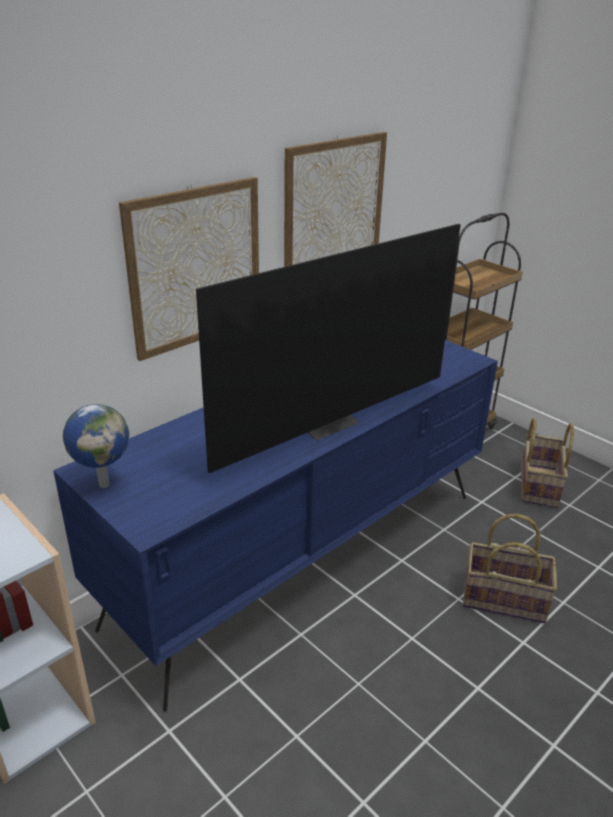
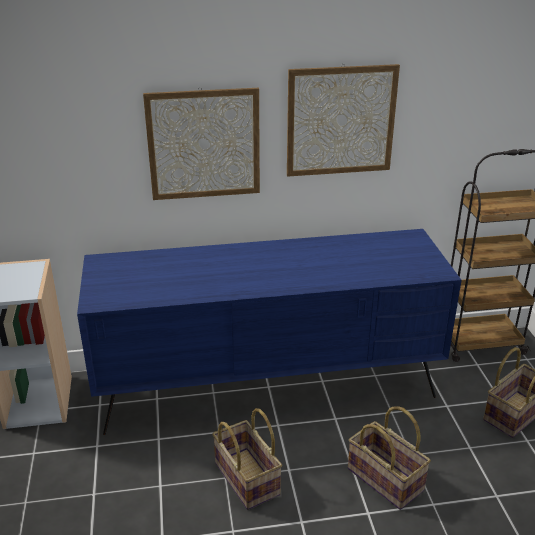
camera: 35 degrees right, 0 degrees up
globe [63,404,129,488] -> none
television [196,224,461,473] -> none
none -> basket [212,408,282,510]

